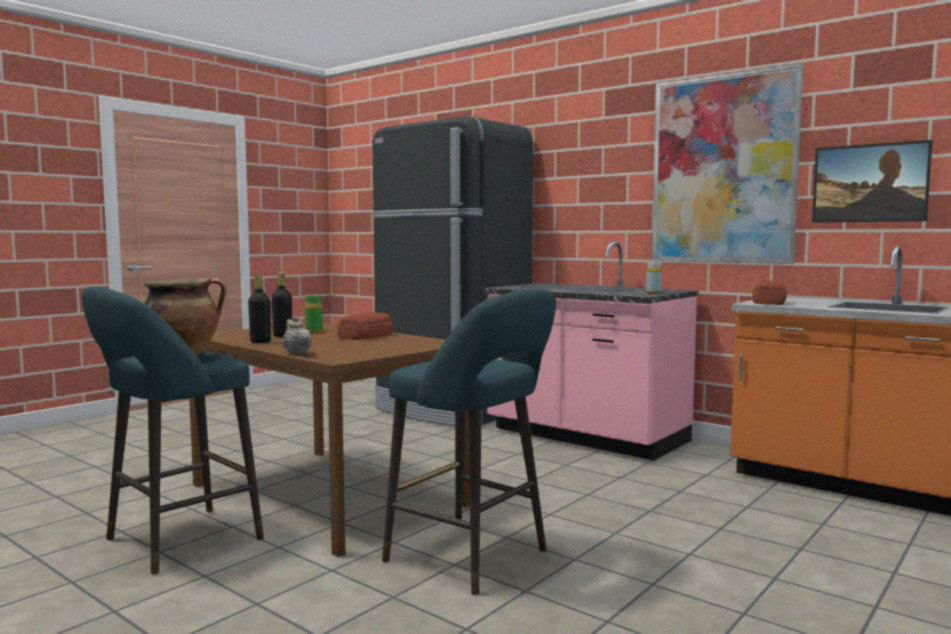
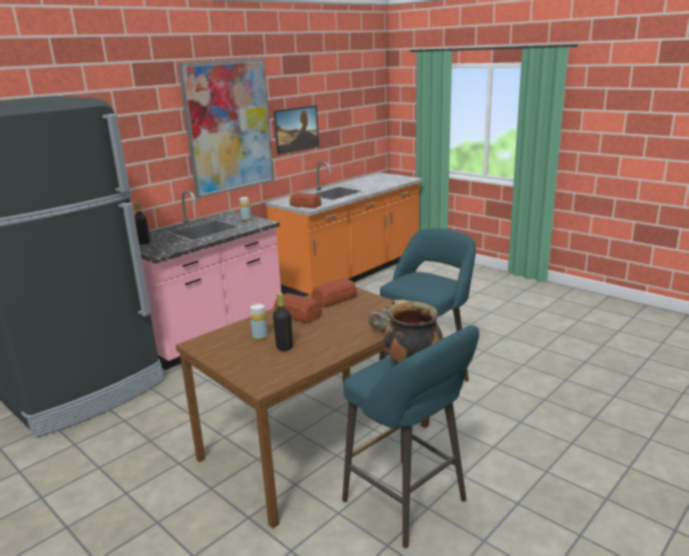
camera: 85 degrees left, 15 degrees up
black bottle [248,275,271,343] -> black bottle moved to [134,203,150,245]
green bottle [305,295,323,333] -> yellow bottle [250,304,268,340]
none -> bread [312,278,357,307]

